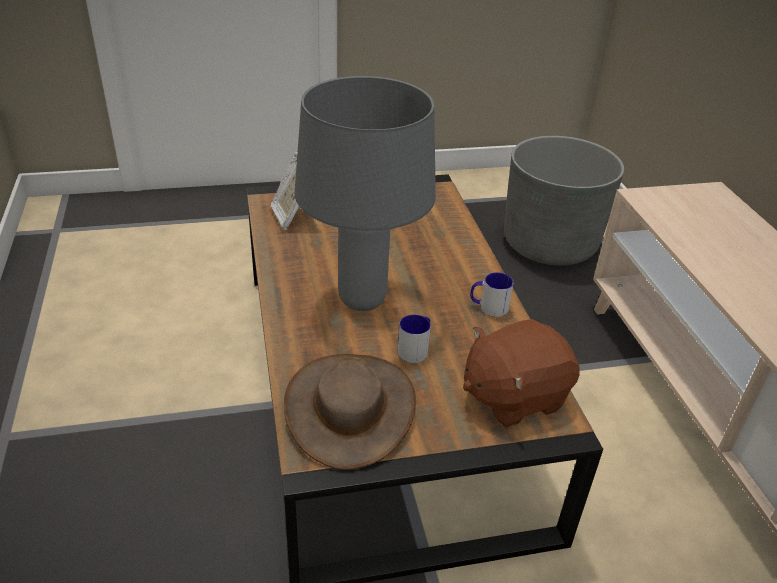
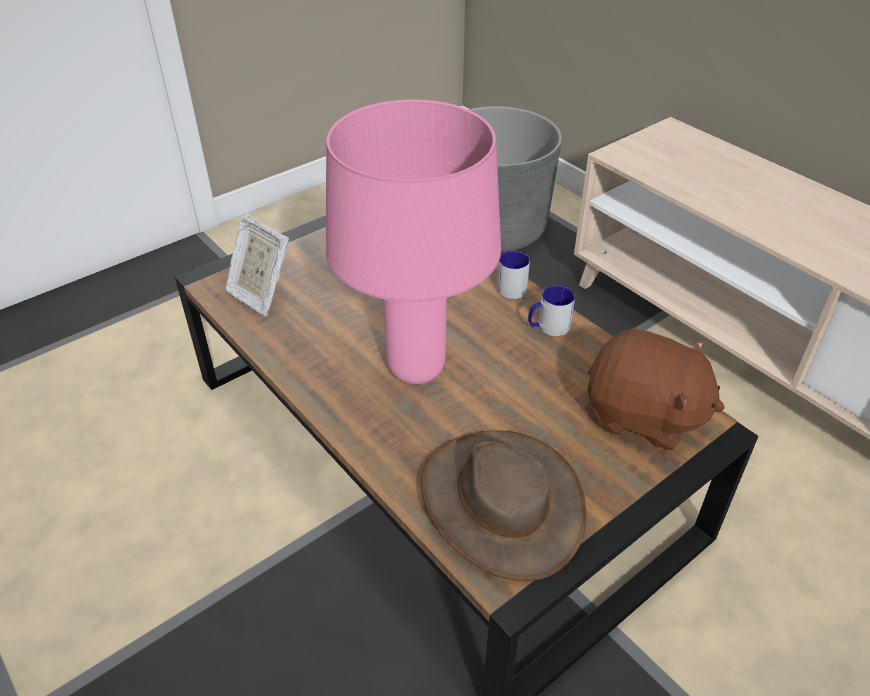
camera: 25 degrees left, 5 degrees up
grey table lamp [295,76,436,311] -> pink table lamp [326,99,501,385]
mug [398,314,431,363] -> mug moved to [497,251,530,299]
brown plush toy [463,319,580,427] -> brown plush toy turned 105 degrees counterclockwise [587,328,725,450]

